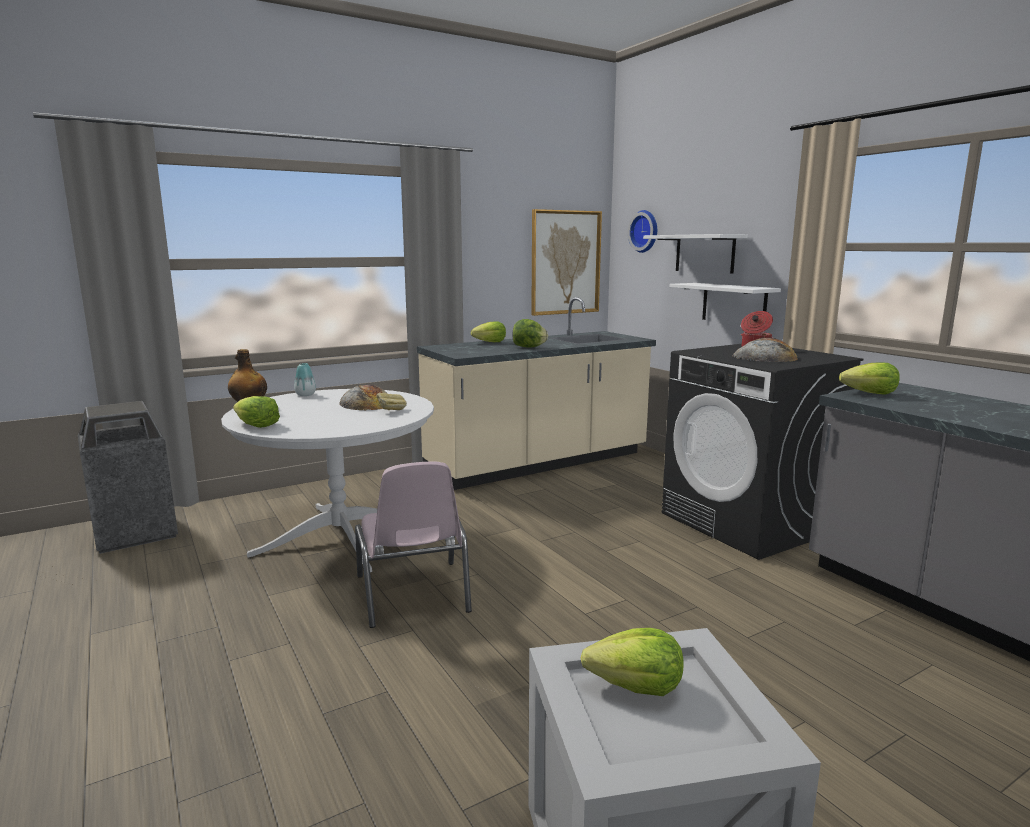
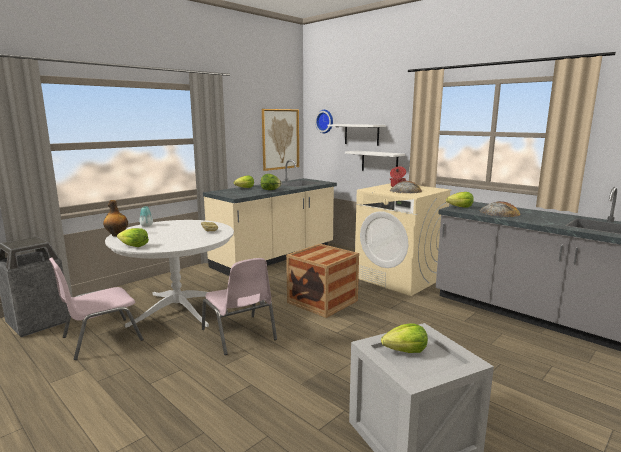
camera: 15 degrees left, 0 degrees up
bread [339,384,388,410] -> bread moved to [479,201,520,217]
black washing machine [662,344,863,560] -> beige washing machine [355,183,451,296]
none -> pink chair [49,257,143,360]
none -> crate [286,244,359,318]

